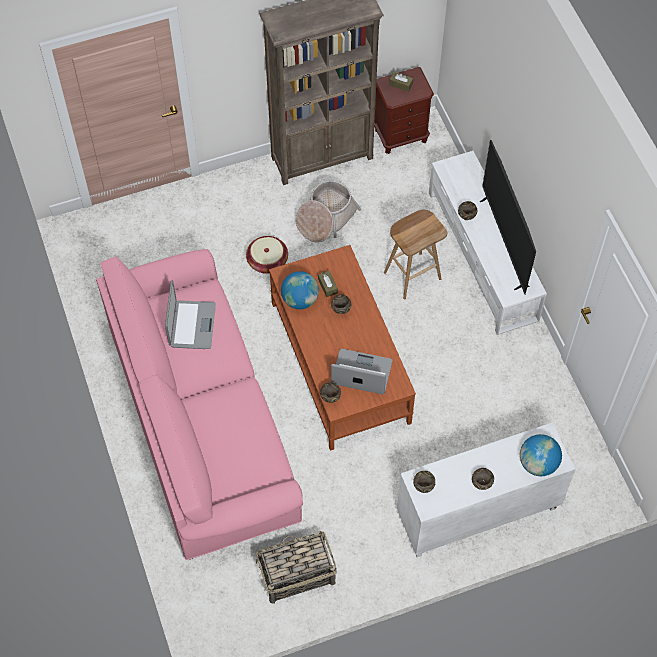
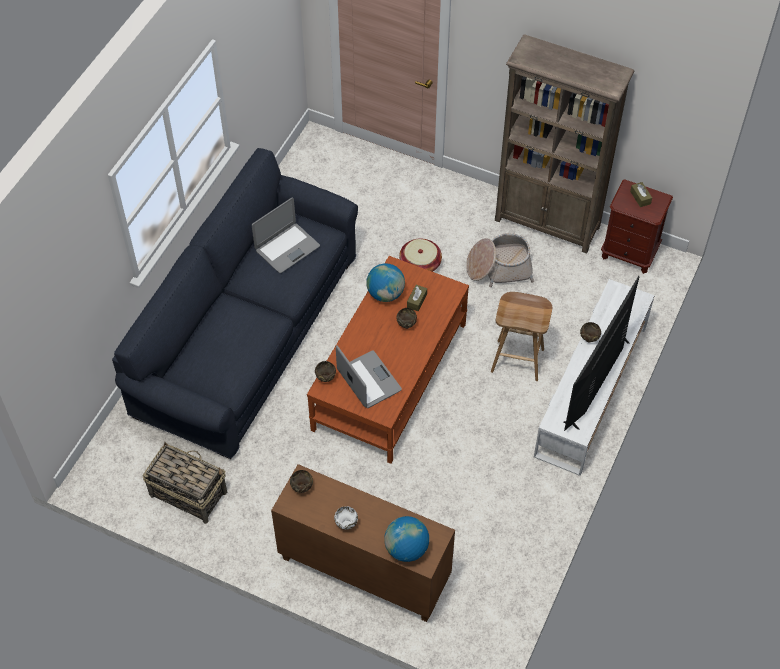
camera: 45 degrees right, 5 degrees down
pink sofa [96,249,303,560] -> blue sofa [112,148,358,459]
white cabinet [397,422,575,557] -> brown cabinet [271,464,455,622]
brown bowl [472,468,494,490] -> white bowl [334,506,358,530]

